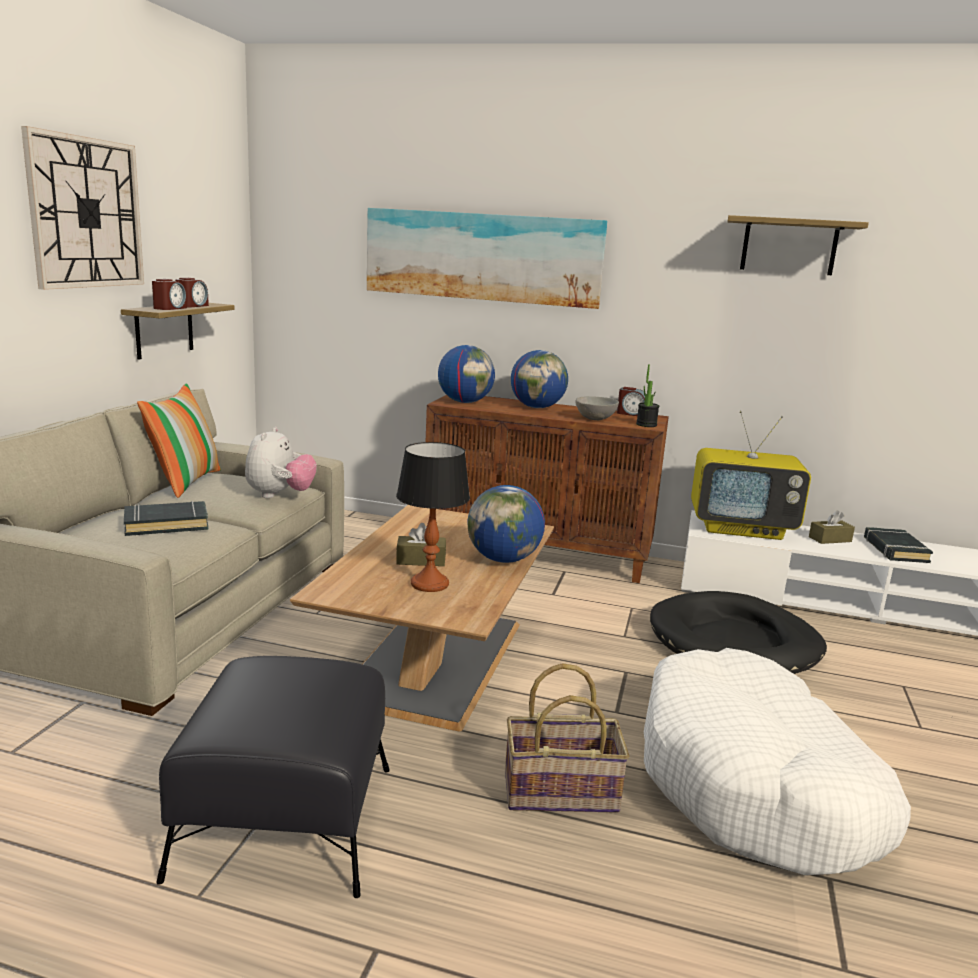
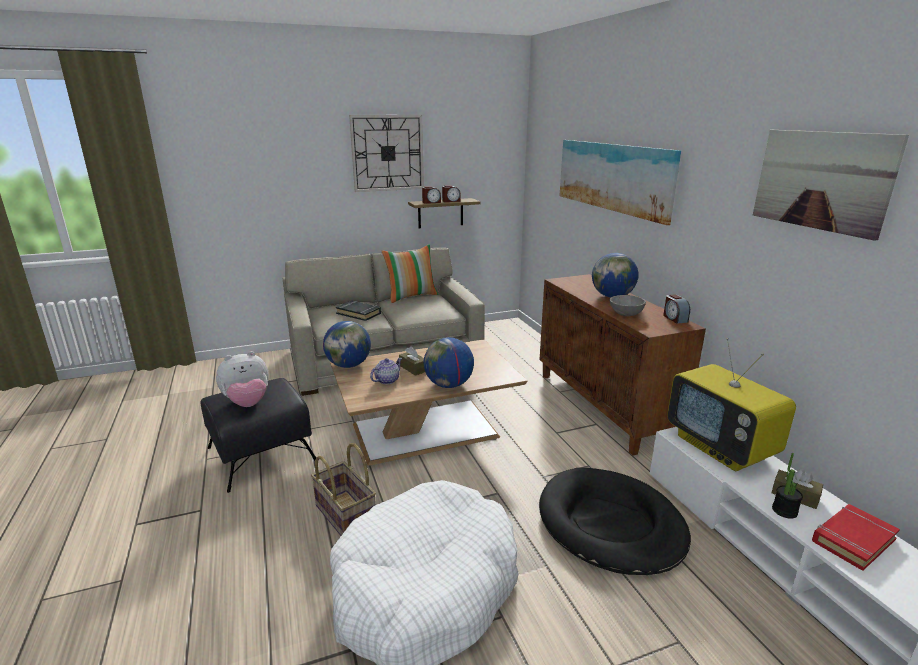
camera: 55 degrees right, 5 degrees up
plush toy [245,427,317,498] -> plush toy moved to [216,351,269,407]
table lamp [396,442,470,592] -> teapot [370,358,402,384]
globe [438,345,495,403] -> globe moved to [323,321,371,368]
potted plant [636,364,659,427] -> potted plant moved to [772,453,803,519]
shelf [728,215,869,275] -> picture [753,130,909,241]
black book [864,527,933,563] -> red book [812,504,900,571]

